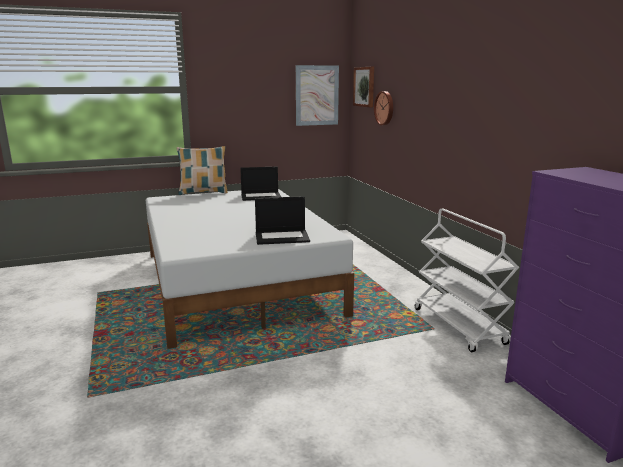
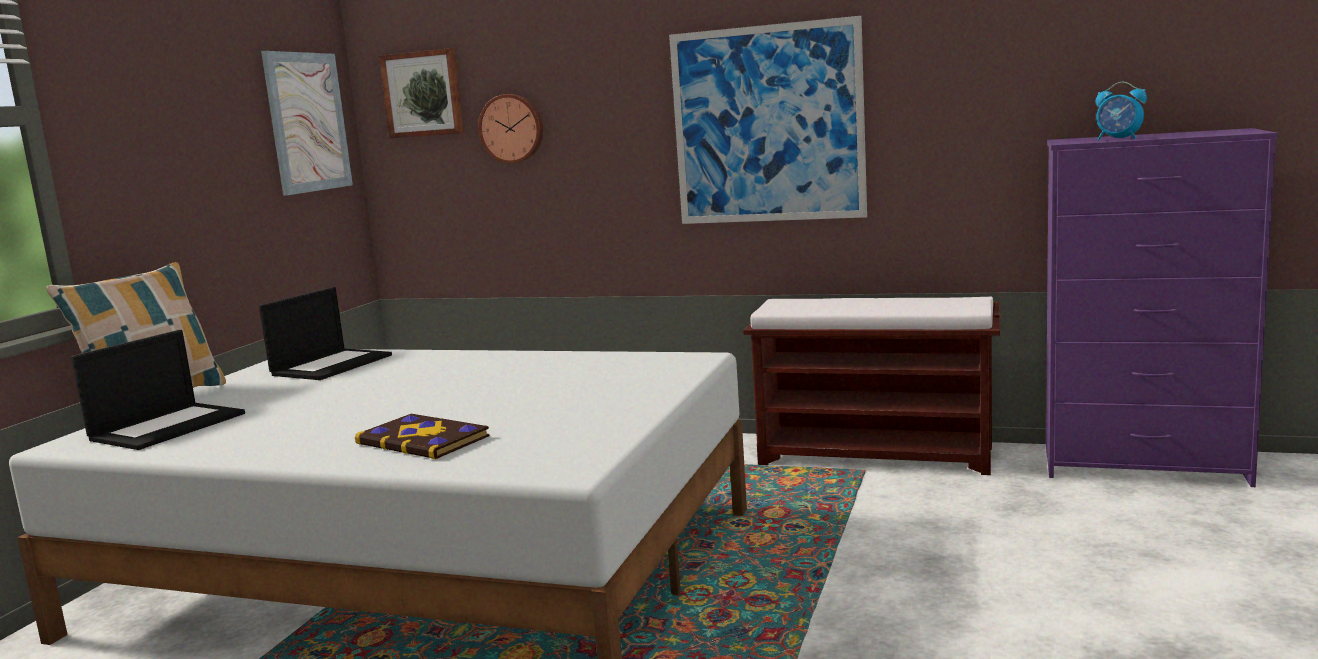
camera: 50 degrees left, 5 degrees down
laptop [255,196,310,245] -> laptop moved to [71,330,245,450]
white cart [415,209,519,352] -> brown bench [743,297,1000,475]
none -> book [355,414,490,459]
none -> picture [669,16,867,224]
none -> alarm clock [1096,82,1147,141]

